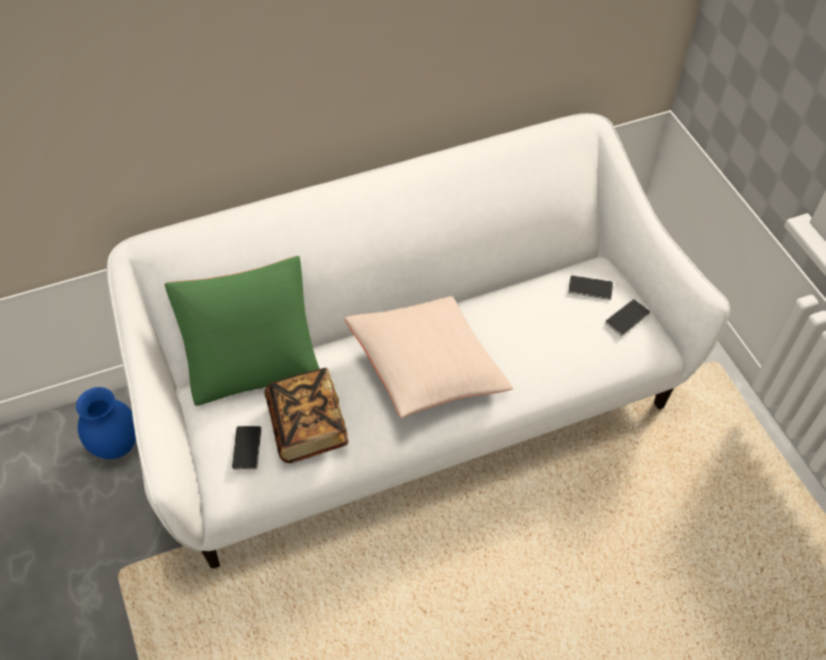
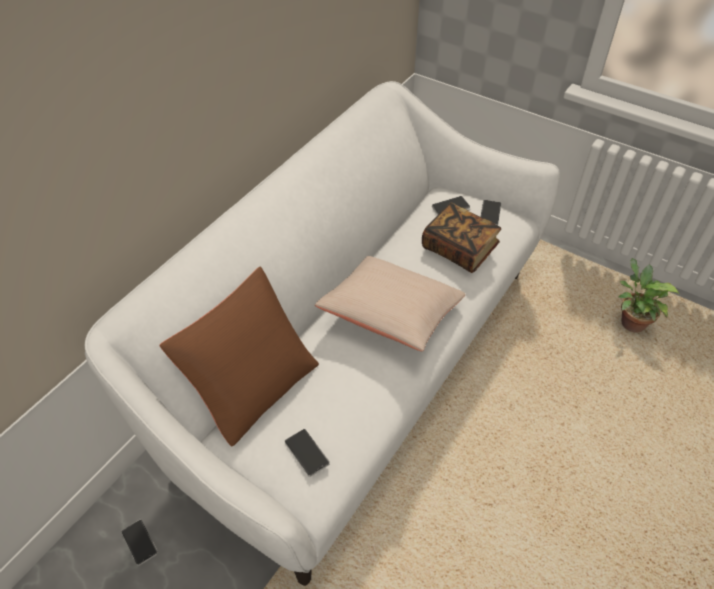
camera: 35 degrees left, 5 degrees down
blue vase [76,387,136,459] -> phone [121,519,158,566]
green pillow [165,256,320,406] -> brown pillow [160,267,319,447]
book [265,368,348,463] -> book moved to [422,203,501,273]
none -> potted plant [618,258,680,332]

